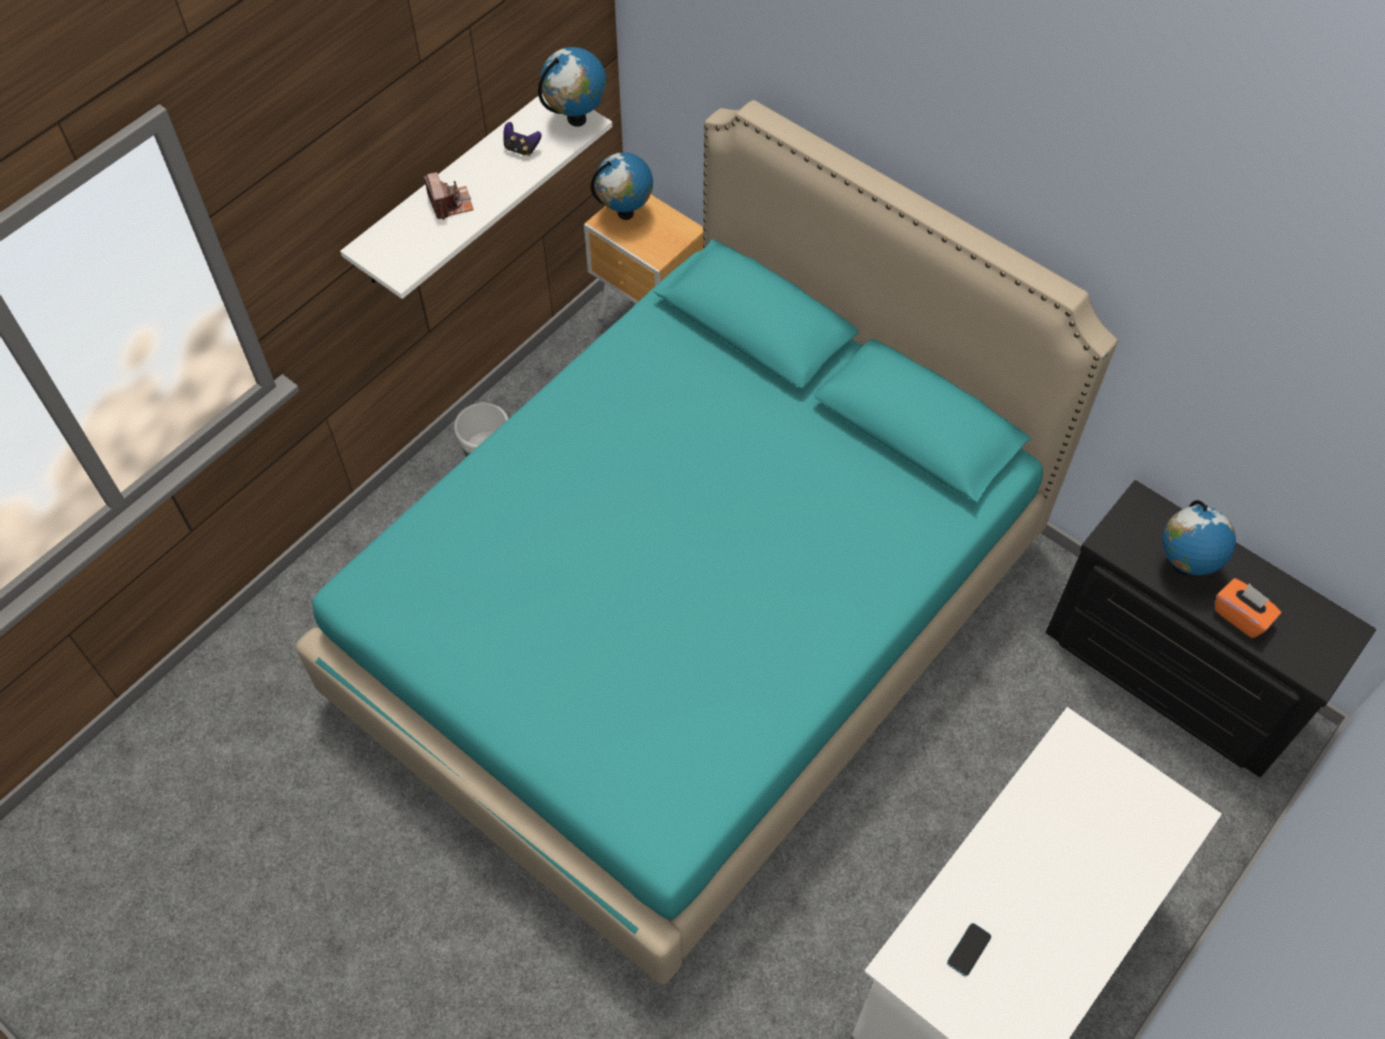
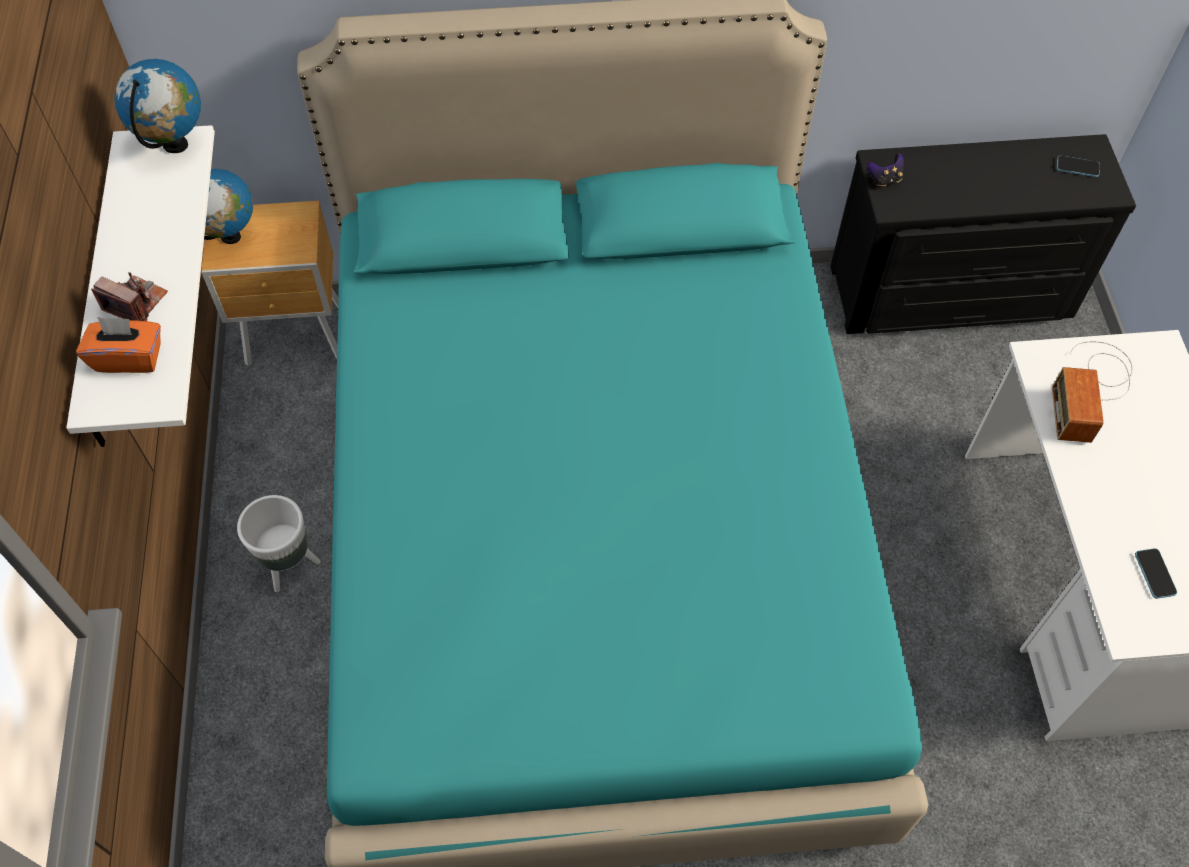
camera: 45 degrees left, 0 degrees up
game controller [503,122,542,156] -> game controller moved to [867,153,904,186]
globe [1162,500,1236,575] -> none
orange tissue box [1215,578,1281,638] -> orange tissue box moved to [76,317,161,373]
none -> radio [1052,341,1133,443]
none -> phone [1057,156,1100,177]

